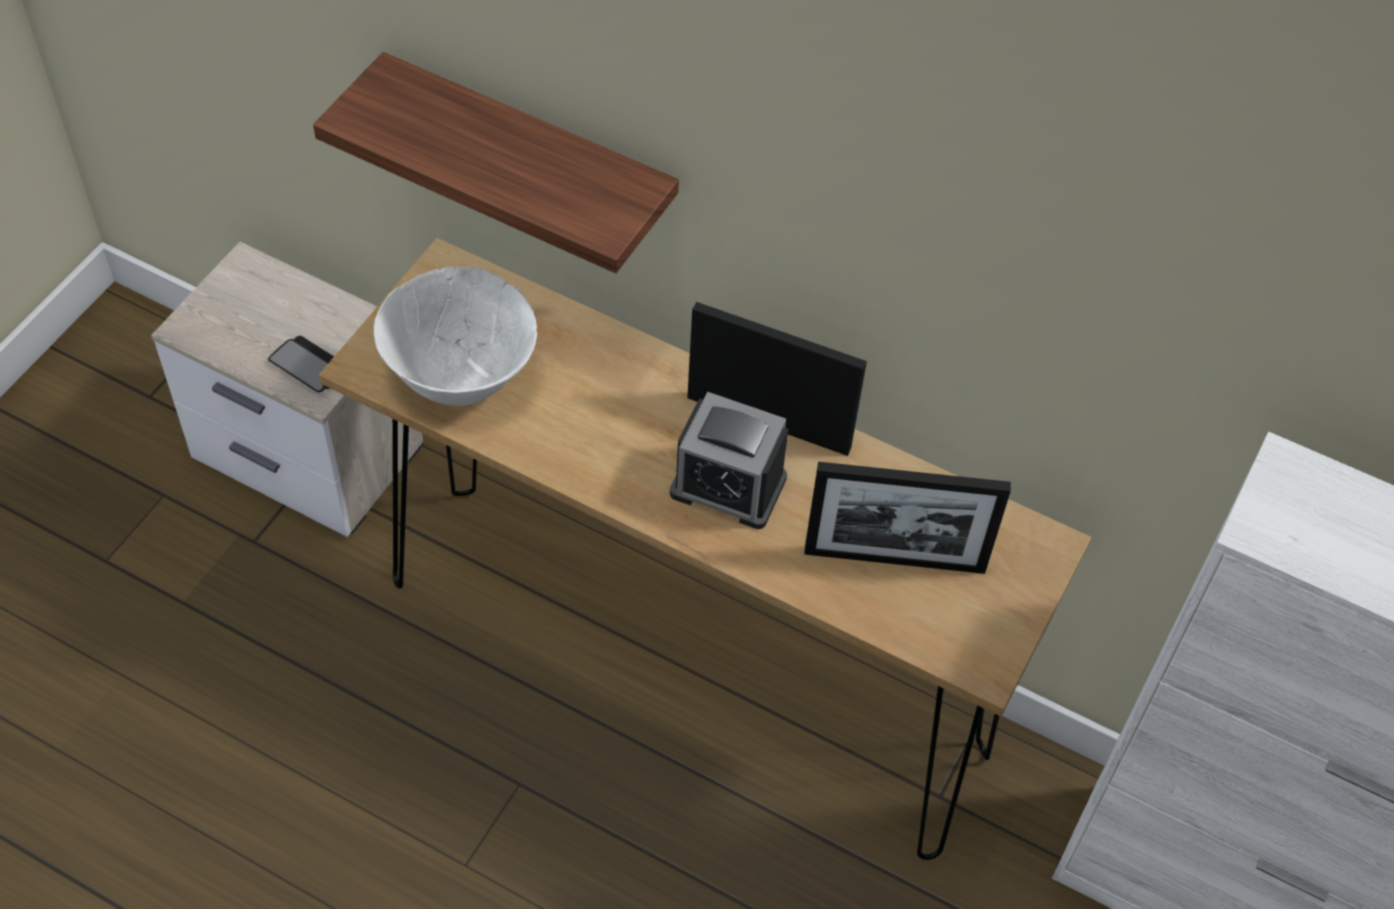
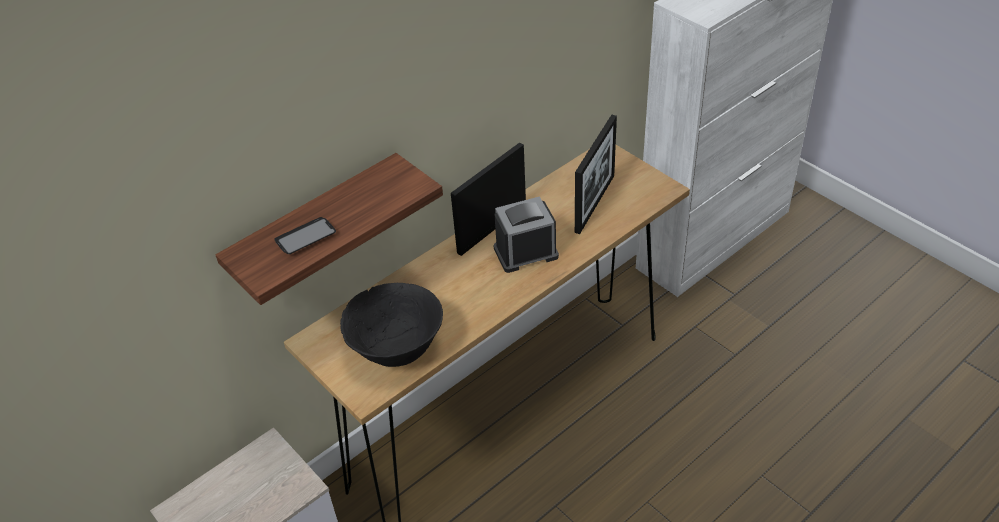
camera: 65 degrees left, 10 degrees down
phone [268,336,334,393] -> phone moved to [274,217,336,254]
white bowl [374,267,537,406] -> black bowl [340,283,443,367]
alarm clock [670,392,788,529] -> alarm clock turned 150 degrees counterclockwise [494,196,559,273]

